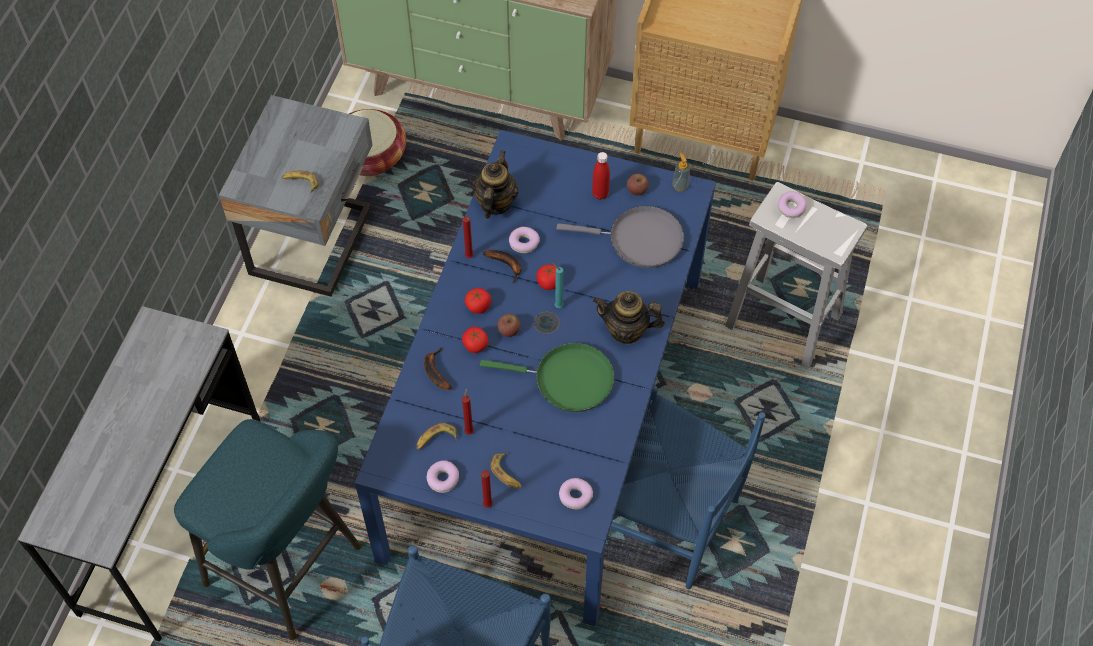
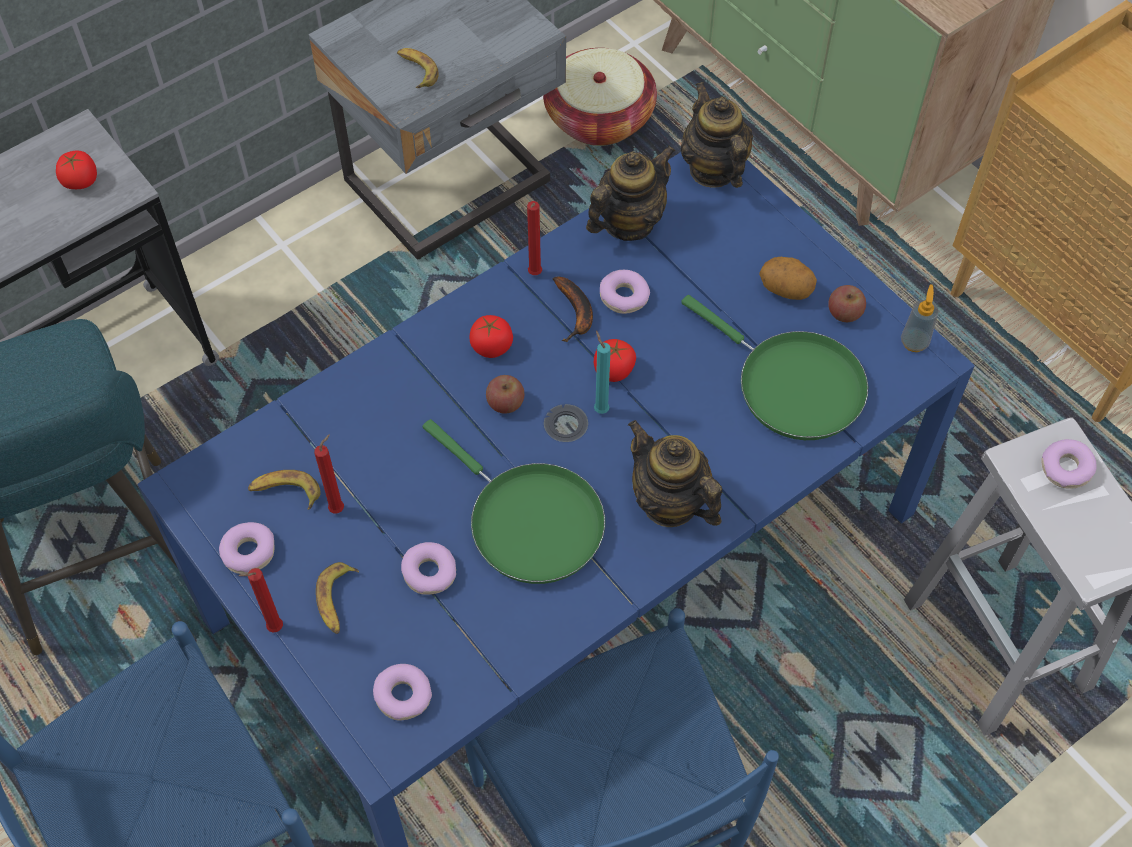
camera: 35 degrees right, 0 degrees up
banana [424,347,452,390] -> none
tomato [462,327,489,353] -> tomato moved to [56,150,97,189]
grey frying pan [557,206,684,268] -> green frying pan [681,295,868,440]
red bottle [592,152,610,200] -> potato [759,257,817,300]
none -> donut [401,542,456,595]
none -> teapot [681,82,753,188]

